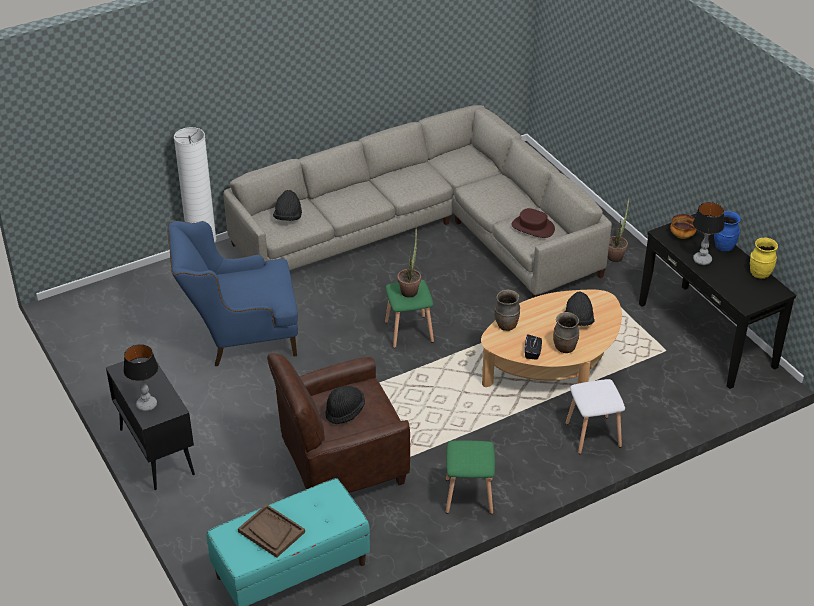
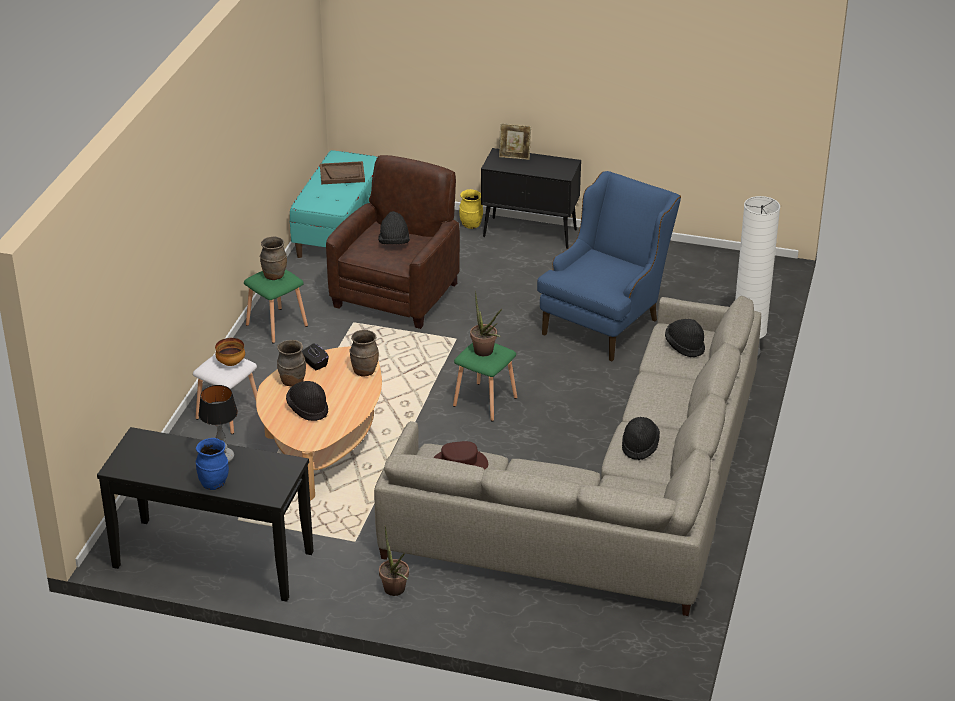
camera: 135 degrees right, 5 degrees down
table lamp [123,344,158,411] -> picture frame [499,123,531,160]
bowl [670,214,696,239] -> bowl moved to [215,338,245,366]
yellow vase [750,238,778,279] -> yellow vase moved to [459,189,483,229]
none -> brown vase [260,237,287,280]
none -> black hat [622,417,660,460]

